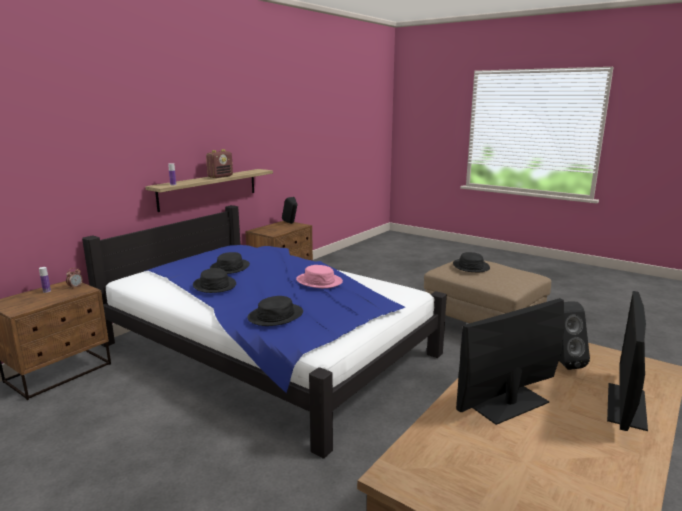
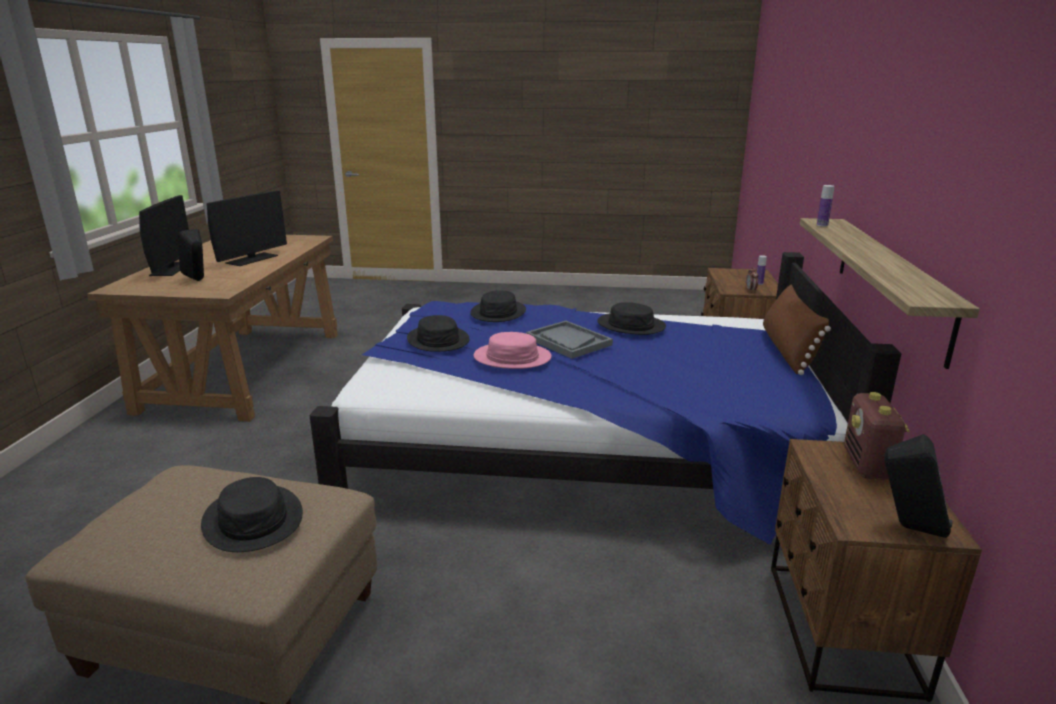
camera: 150 degrees right, 5 degrees up
radio [206,149,233,178] -> radio moved to [844,392,910,480]
black hat [210,252,250,274] -> black hat moved to [407,315,470,352]
none -> grey tray [526,321,613,359]
none -> brown pillow [763,284,831,375]

